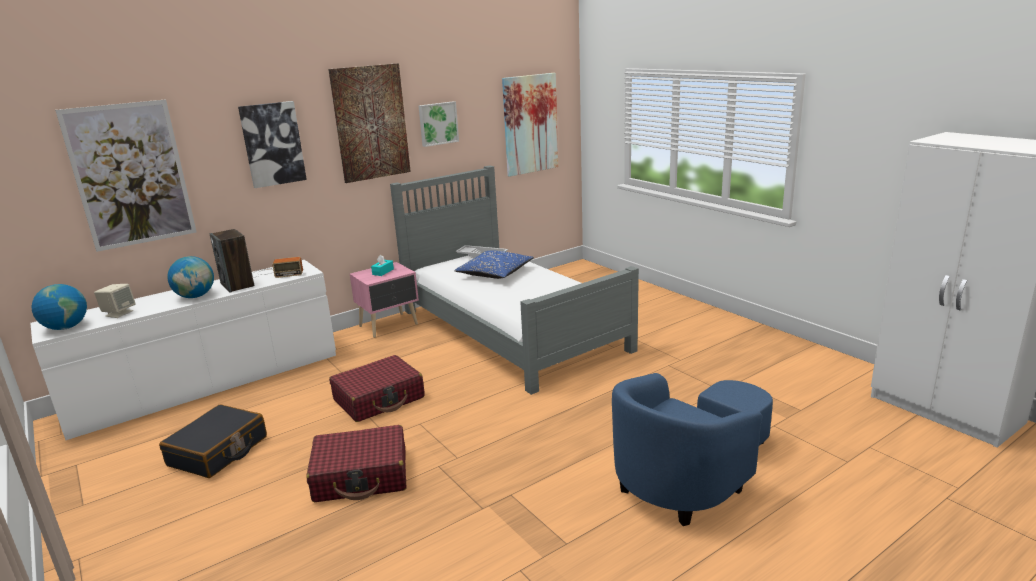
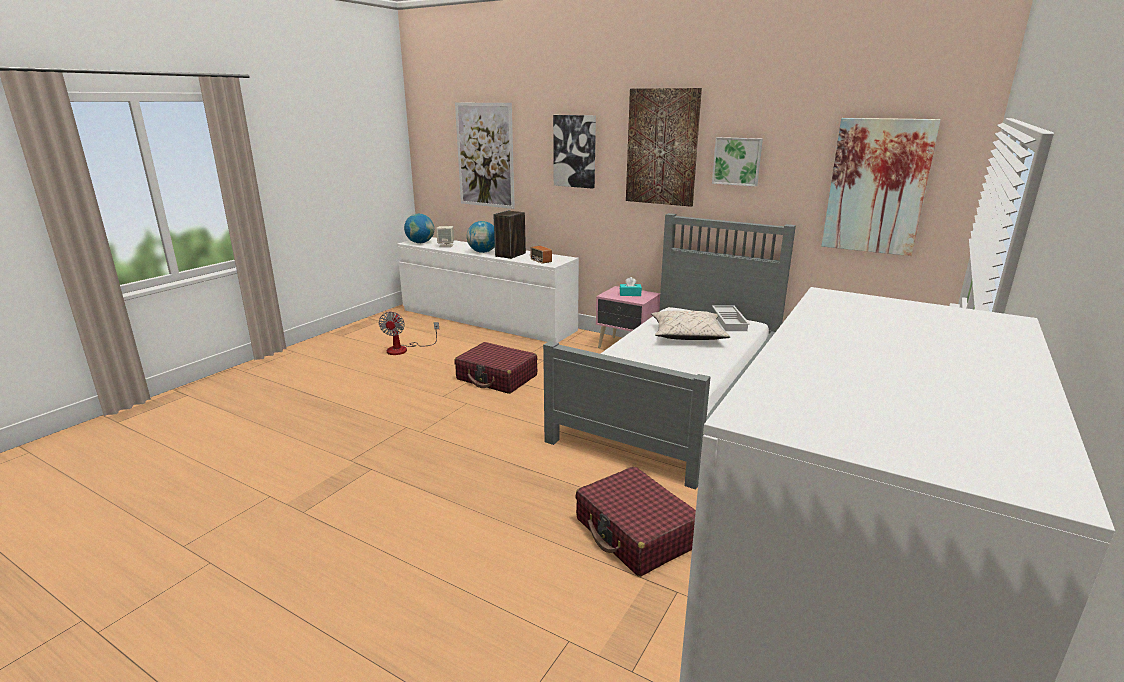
camera: 65 degrees right, 0 degrees up
black suitcase [159,405,267,478] -> fan [379,312,439,355]
red suitcase [306,425,407,502] -> red suitcase moved to [576,466,696,577]
blue pillow [454,251,534,279] -> beige pillow [651,310,731,340]
blue armchair [612,373,773,526] -> none

